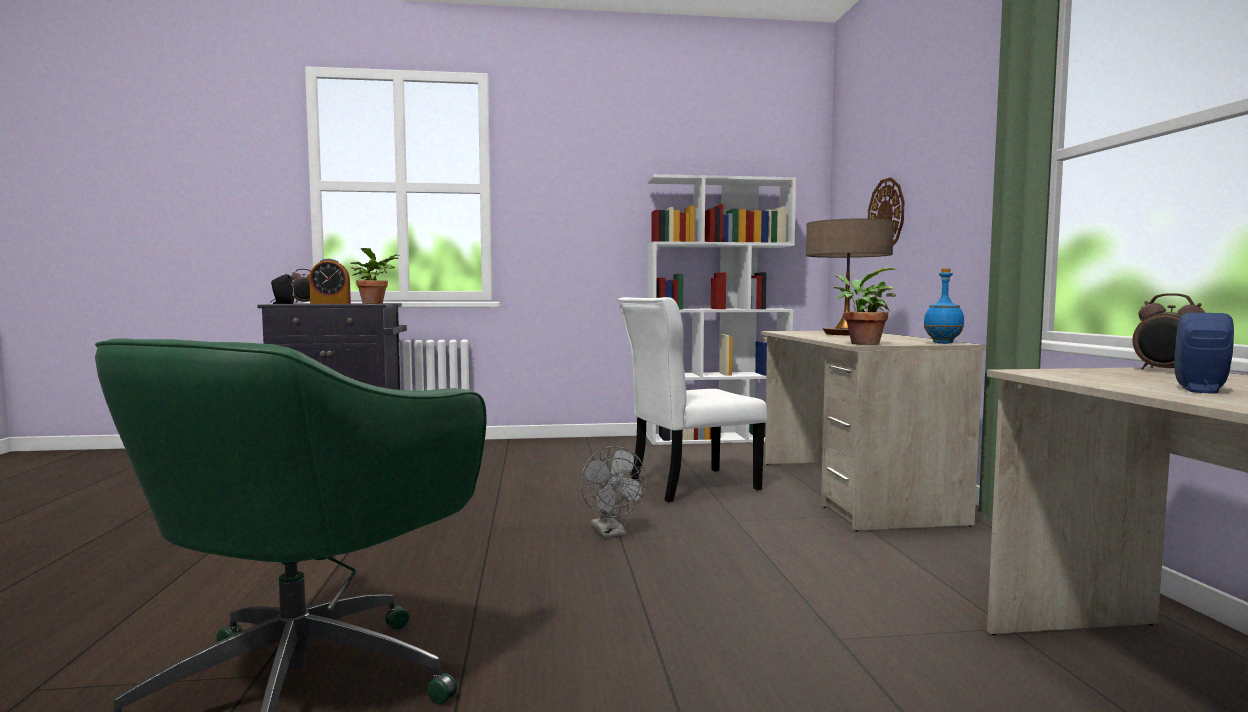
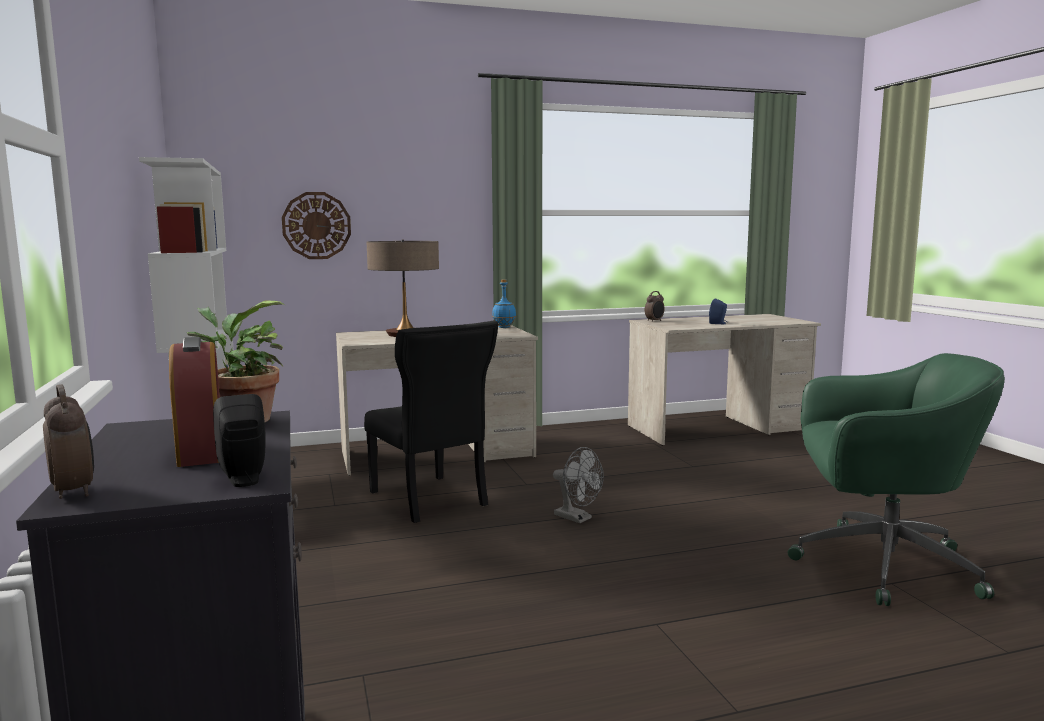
camera: 100 degrees left, 5 degrees up
grey fan [580,446,647,538] -> grey fan turned 75 degrees clockwise [553,447,604,523]
white chair [618,297,767,502] -> black chair [364,321,498,523]
potted plant [833,268,897,345] -> none

